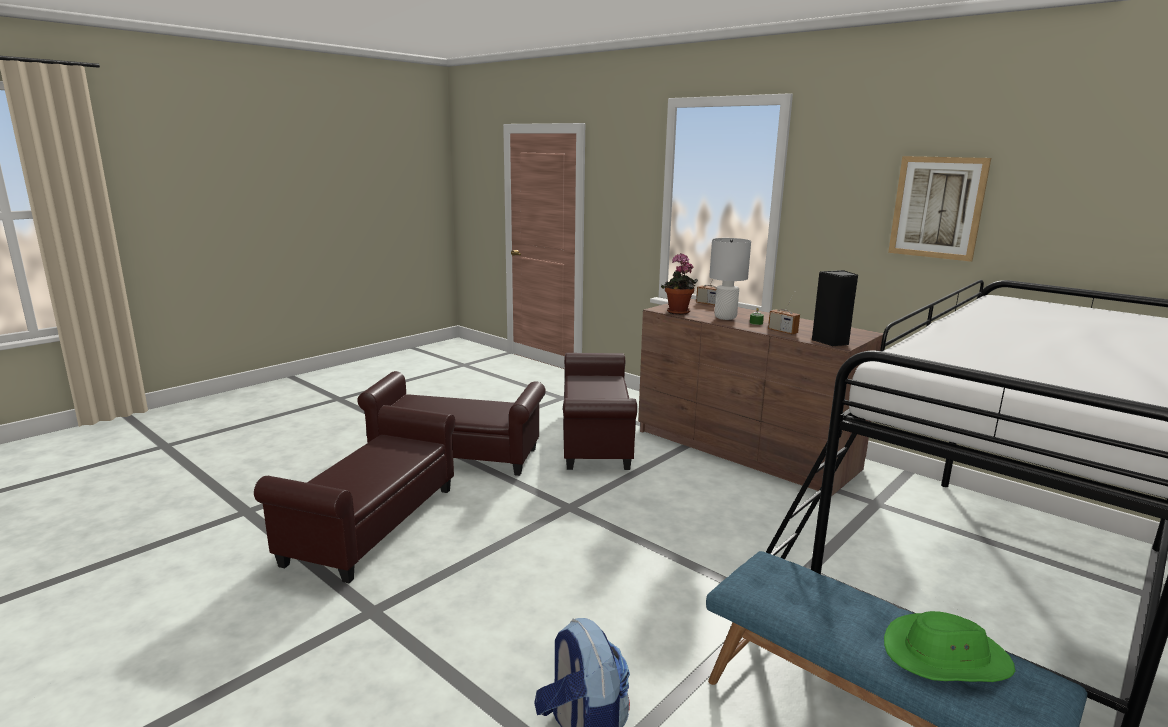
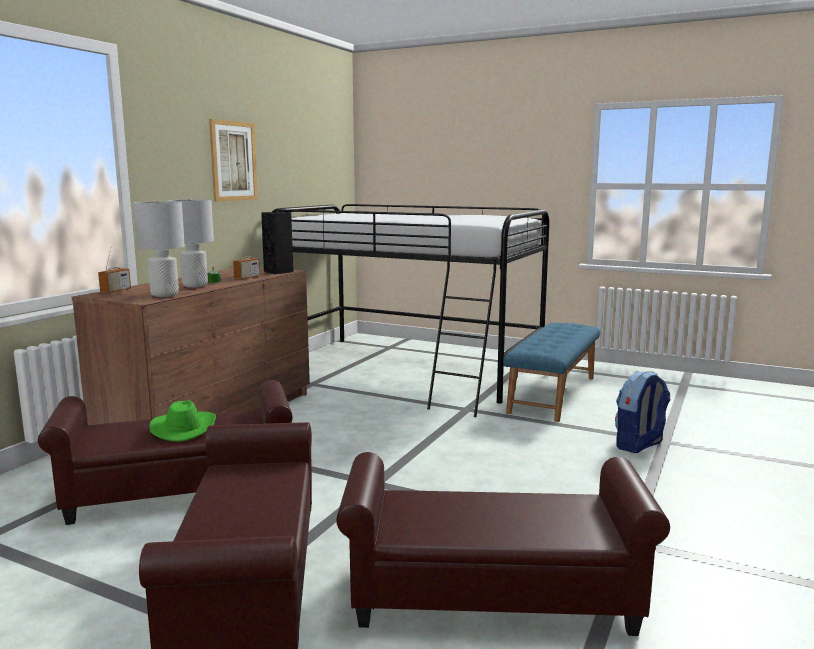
camera: 105 degrees left, 5 degrees down
potted plant [661,254,698,315] -> grey table lamp [133,201,185,297]
green hat [884,611,1015,682] -> green hat moved to [149,400,216,442]

